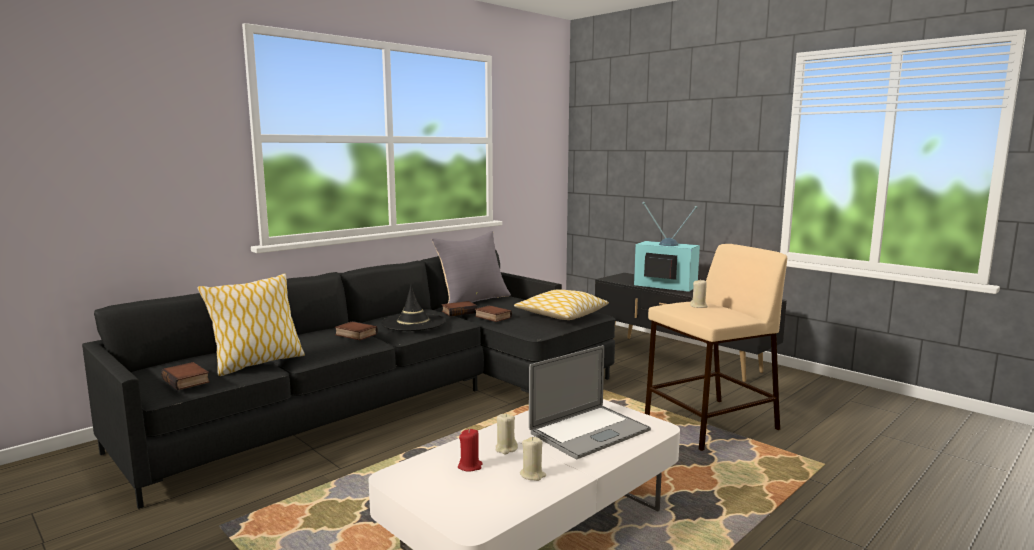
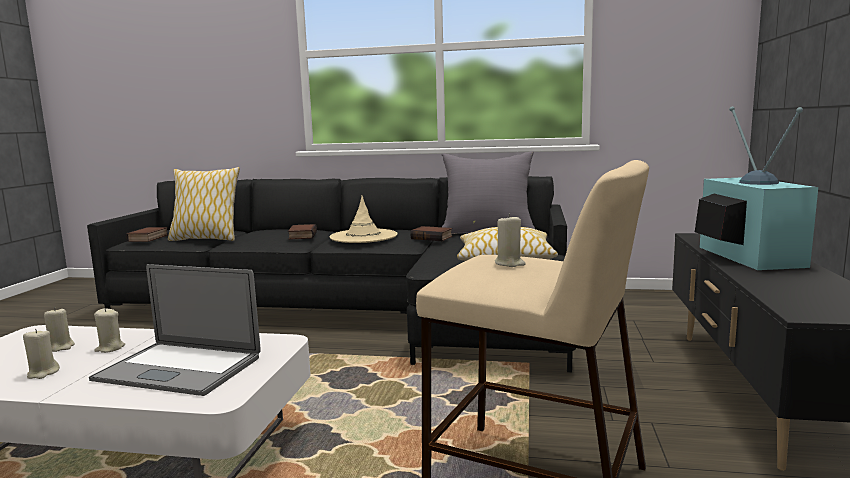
camera: 55 degrees right, 0 degrees up
black hat [381,285,445,331] -> beige hat [330,196,398,243]
red candle [458,429,483,471] -> beige candle [44,307,75,352]
book [475,305,512,322] -> none

